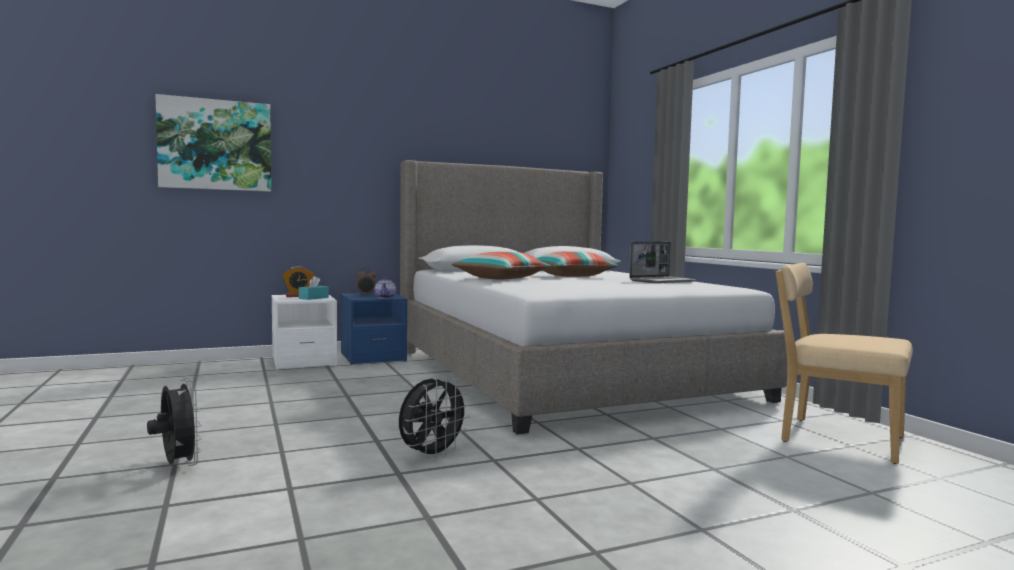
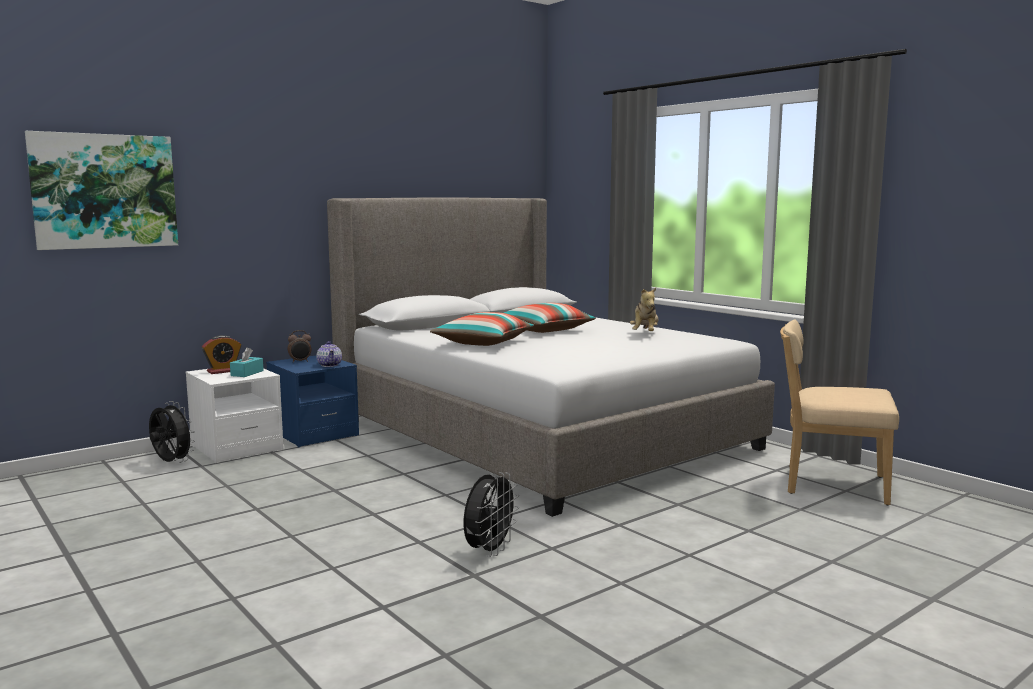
camera: 15 degrees left, 5 degrees up
black fan [147,378,202,466] -> black fan moved to [149,401,195,463]
laptop [629,241,696,283] -> plush toy [630,287,658,331]

